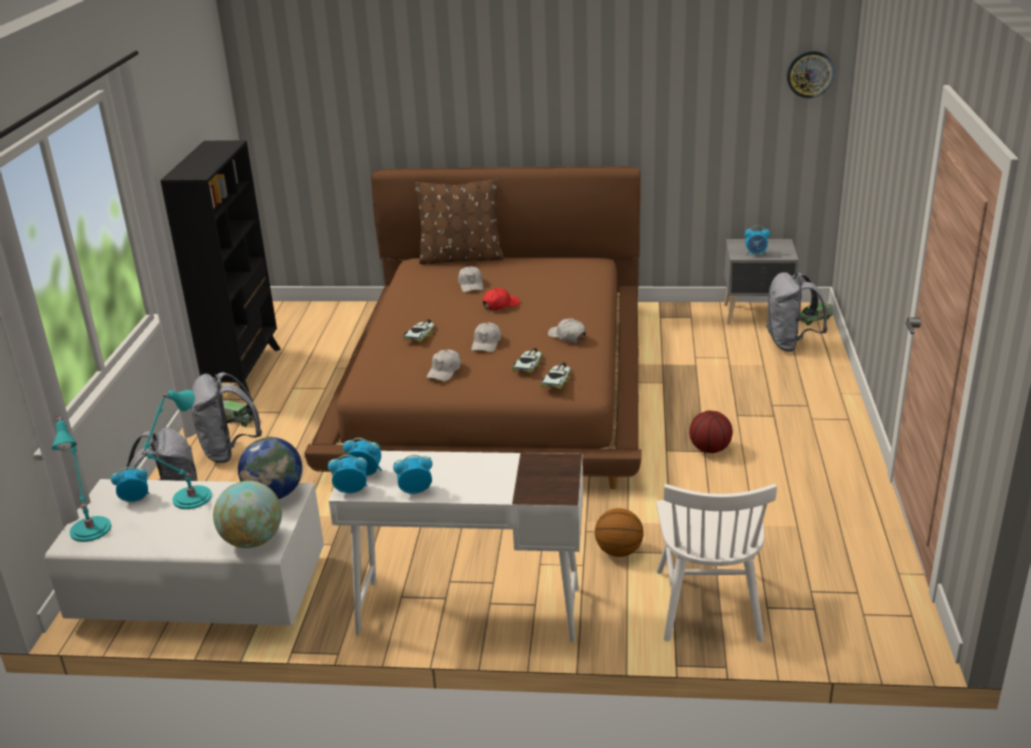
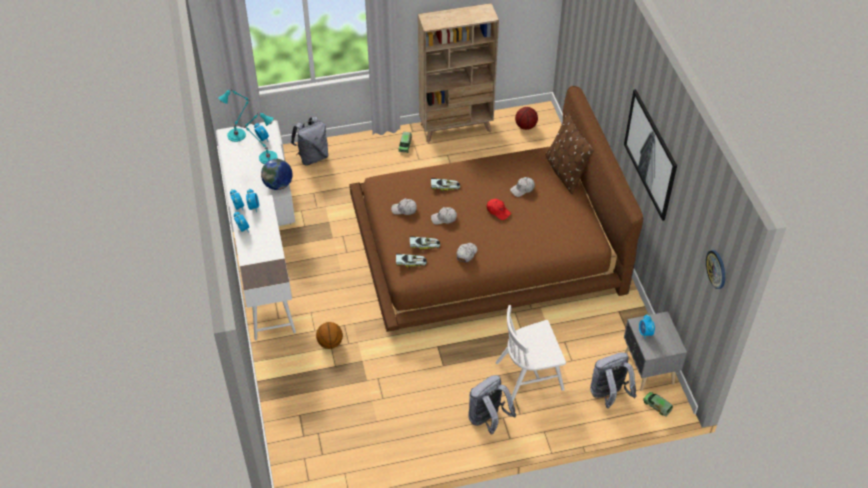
camera: 70 degrees right, 20 degrees up
black bookcase [160,140,281,394] -> beige bookcase [418,3,499,142]
grey backpack [191,372,262,463] -> grey backpack moved to [468,375,517,434]
globe [213,481,282,548] -> none
white chair [657,484,777,642] -> white chair moved to [495,305,566,401]
basketball [689,410,733,453] -> basketball moved to [515,107,538,130]
none -> picture [624,89,677,221]

